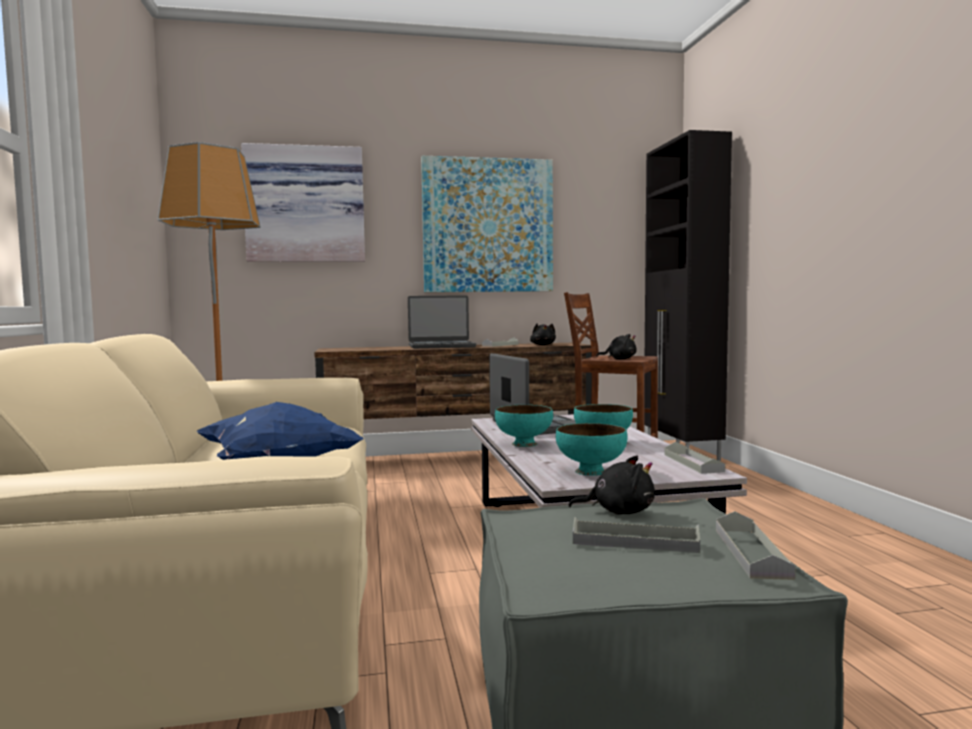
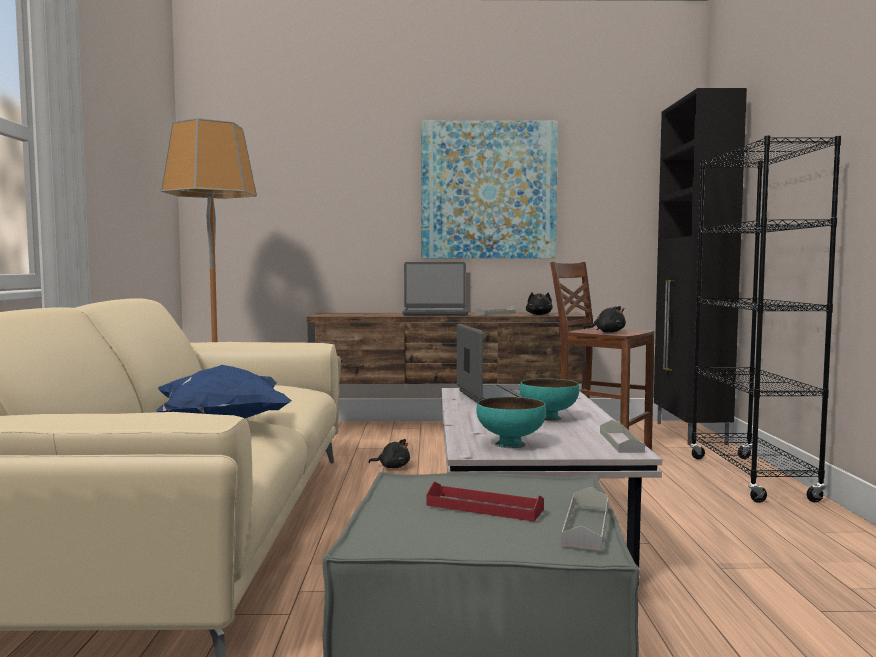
camera: 10 degrees right, 0 degrees up
picture [241,143,365,262] -> none
turquoise bowl [495,405,553,447] -> none
black plush toy [568,456,655,515] -> black plush toy moved to [368,439,410,468]
grey tray [573,517,700,553] -> red tray [426,481,544,521]
none -> black bookcase [690,135,841,503]

